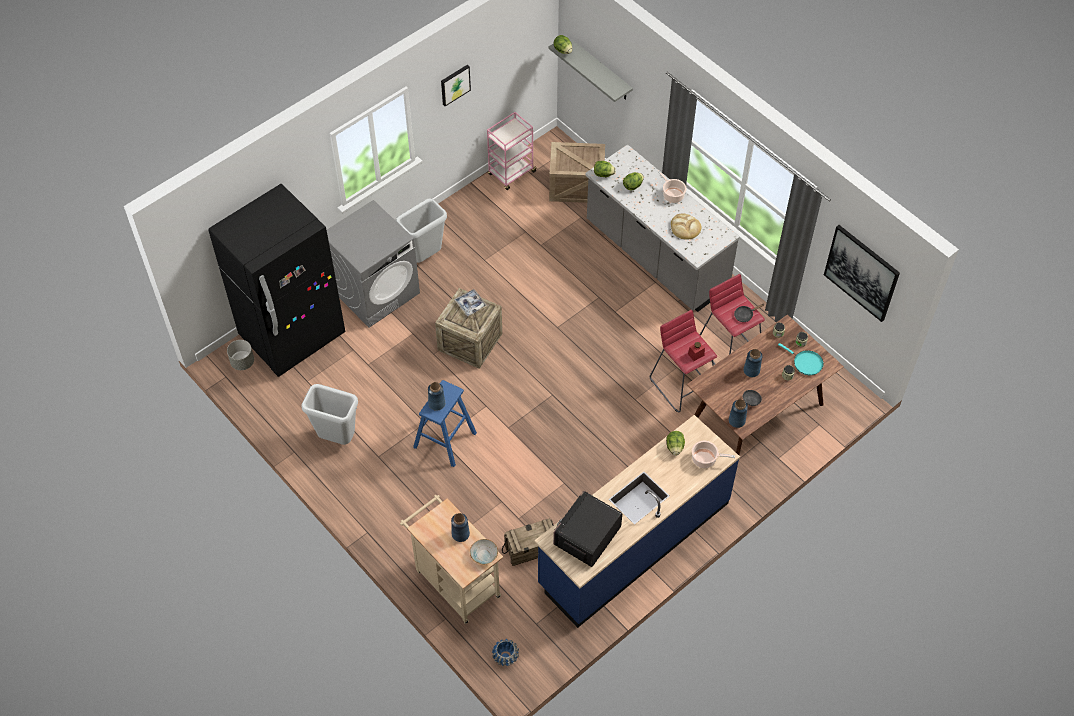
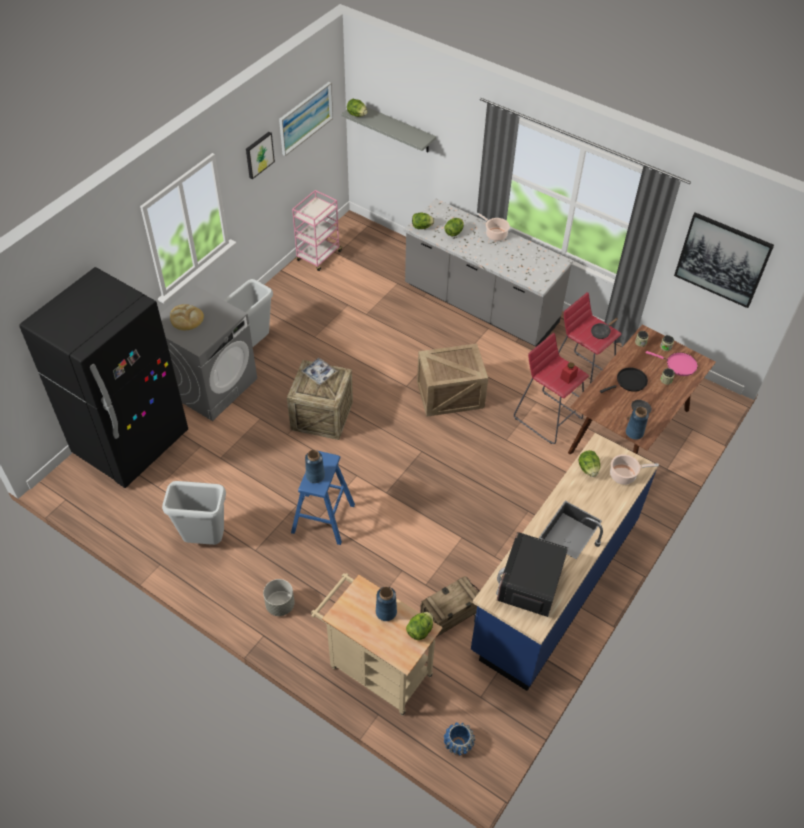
camera: 15 degrees left, 5 degrees down
grey planter [227,340,254,370] -> grey planter moved to [263,579,295,616]
bowl [470,539,498,564] -> lettuce [406,612,433,640]
crate [549,142,605,203] -> crate moved to [417,344,488,417]
bread [671,214,702,240] -> bread moved to [170,304,204,331]
blue vase [743,349,762,377] -> black frying pan [600,367,648,393]
turquoise frying pan [778,343,824,375] -> pink frying pan [646,351,698,376]
none -> picture [279,82,333,156]

